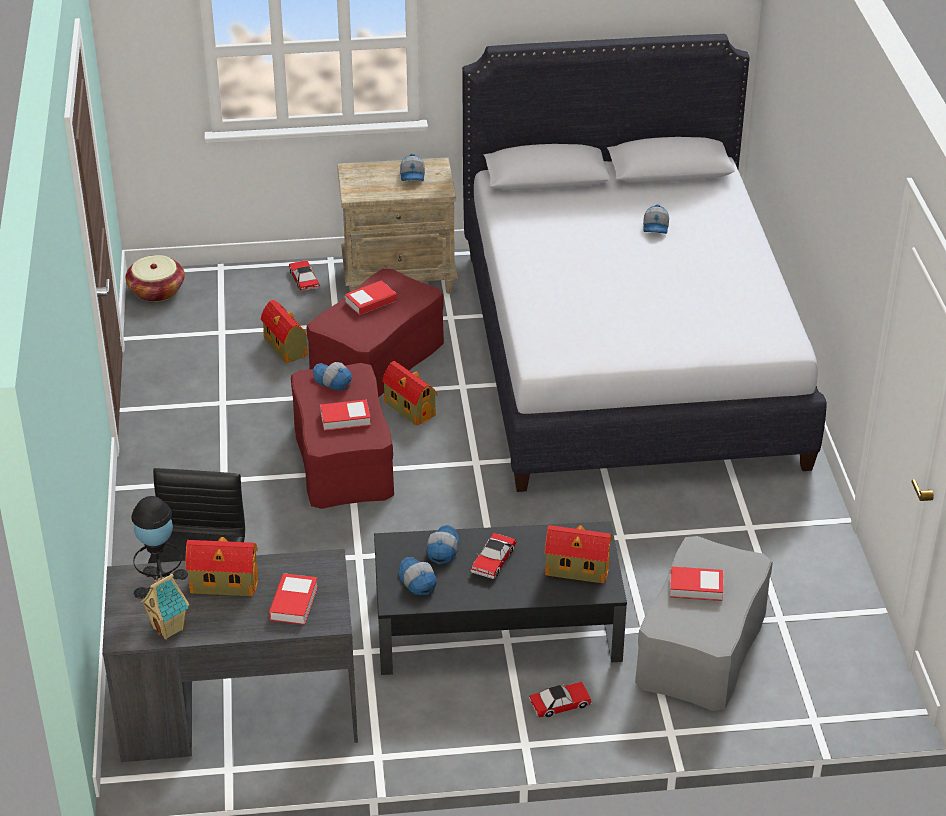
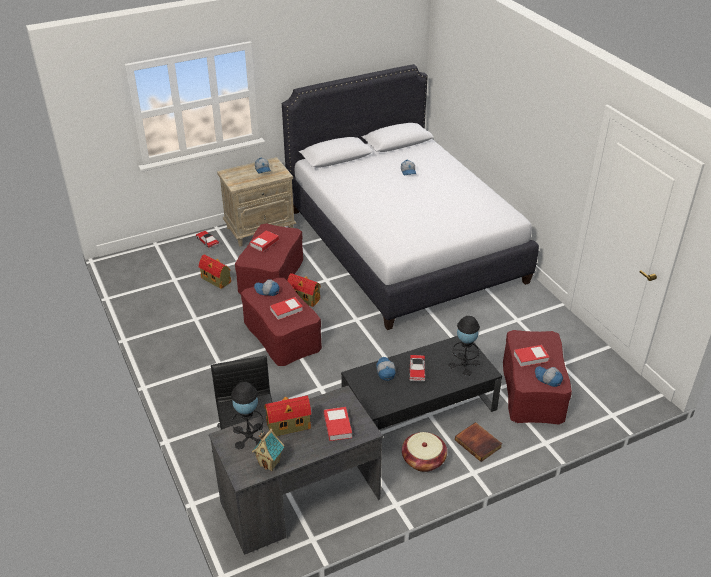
camera: 20 degrees left, 0 degrees up
basket [125,255,185,302] -> basket moved to [402,432,447,472]
cap [398,557,437,595] -> cap moved to [535,366,563,387]
toy car [529,682,593,717] -> book [455,422,502,462]
toy house [545,525,612,584] -> black table lamp [448,316,480,376]
grey ottoman [635,536,772,711] -> red ottoman [503,330,572,425]

